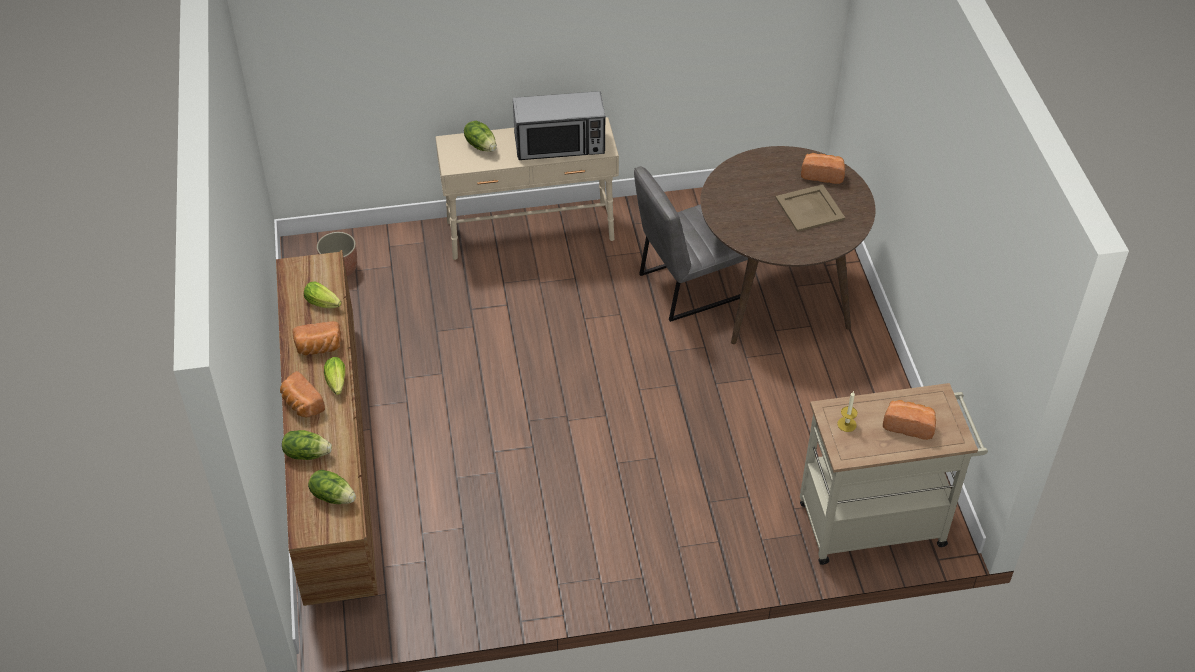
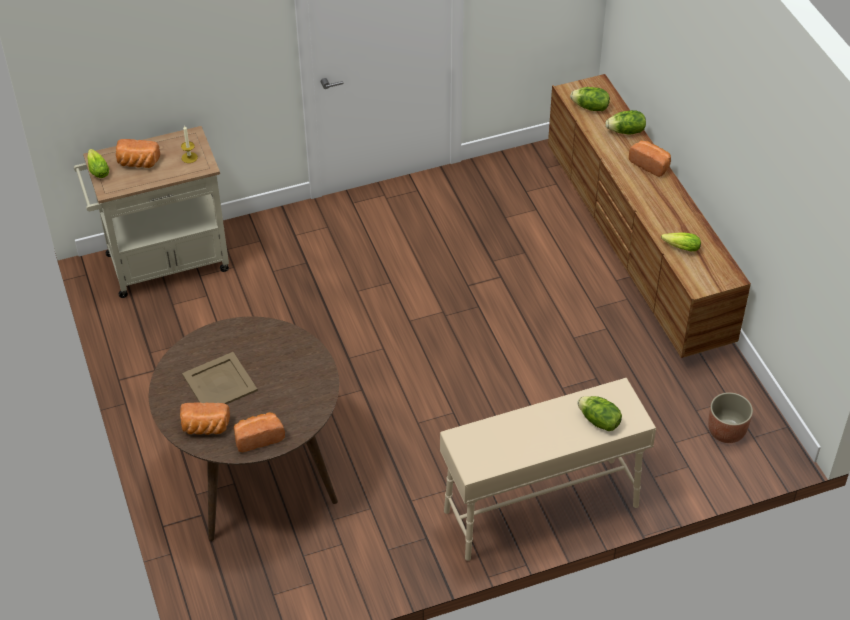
camera: 170 degrees right, 0 degrees up
bread [292,321,341,355] -> bread moved to [233,412,285,452]
lettuce [324,357,345,395] -> lettuce moved to [87,149,109,178]
microwave [513,91,605,160] -> none
grey chair [634,166,748,322] -> none

